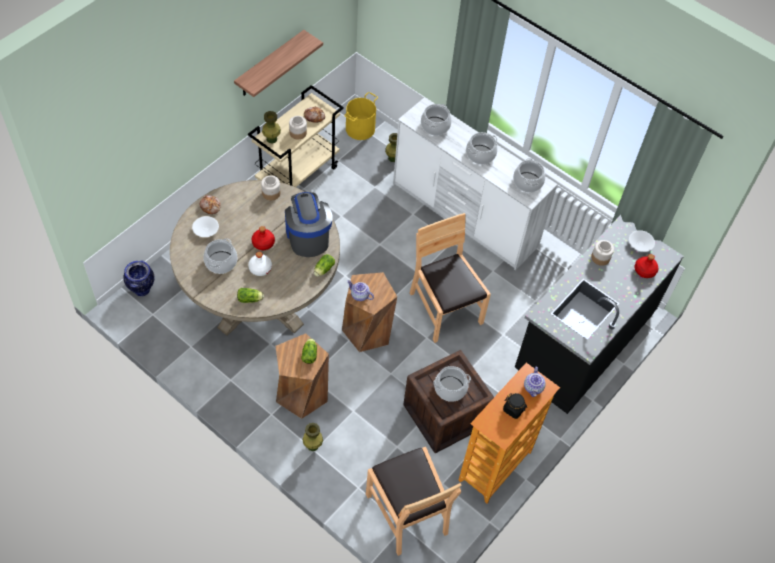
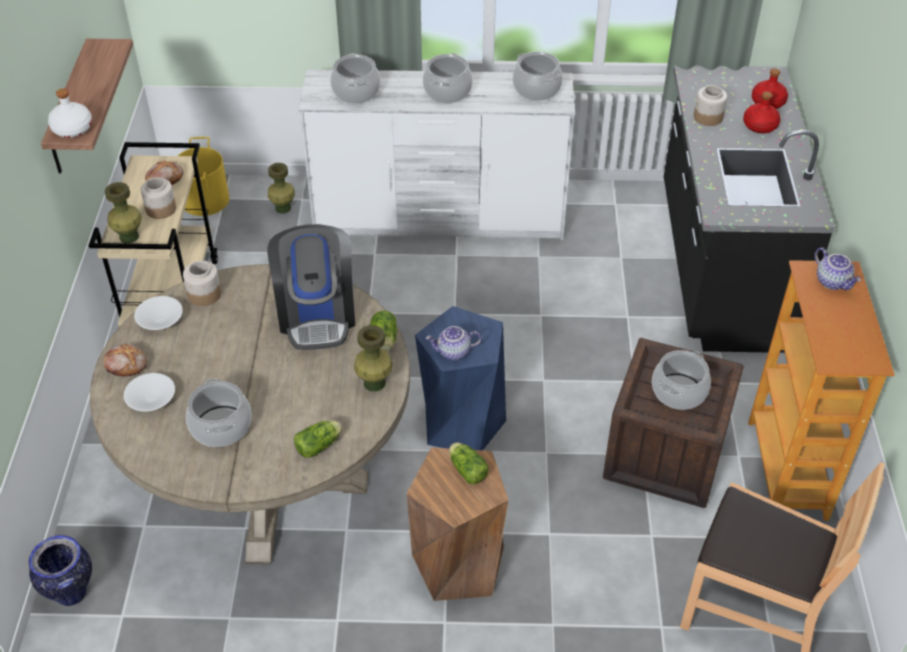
camera: 35 degrees left, 10 degrees down
white bottle [248,252,272,276] -> white bottle moved to [48,88,92,138]
red bottle [252,226,275,250] -> red bottle moved to [743,91,781,133]
coffee machine [285,192,333,257] -> coffee machine turned 135 degrees counterclockwise [267,224,355,350]
green vase [302,423,323,451] -> green vase moved to [354,325,393,392]
brown stool [342,272,397,352] -> blue stool [415,306,506,451]
brown chair [410,213,491,343] -> none
black jar [503,393,527,419] -> none
white bowl [629,230,655,252] -> white bowl moved to [134,296,183,330]

